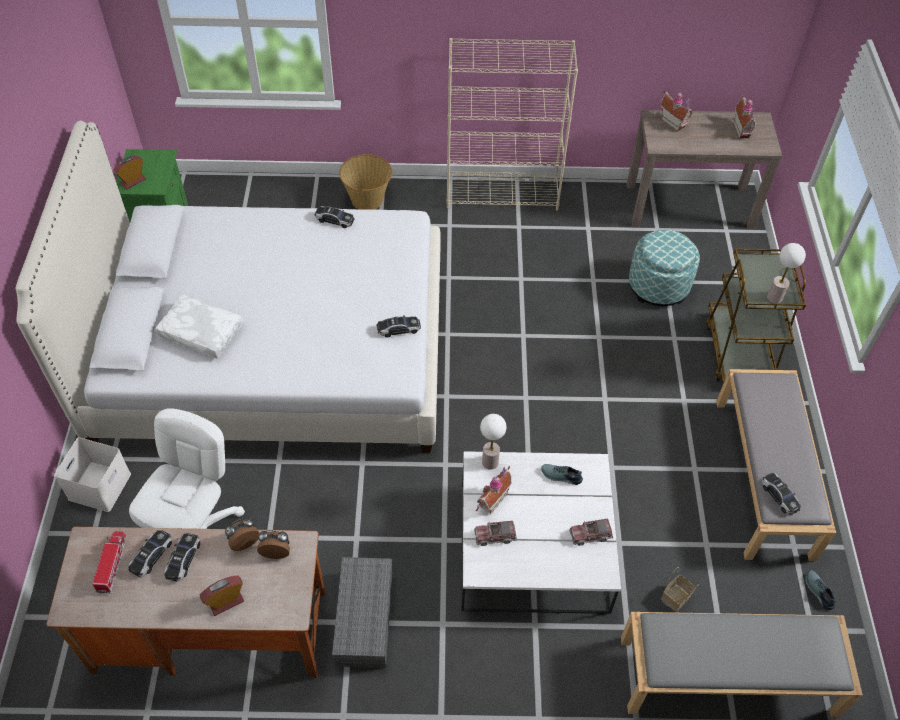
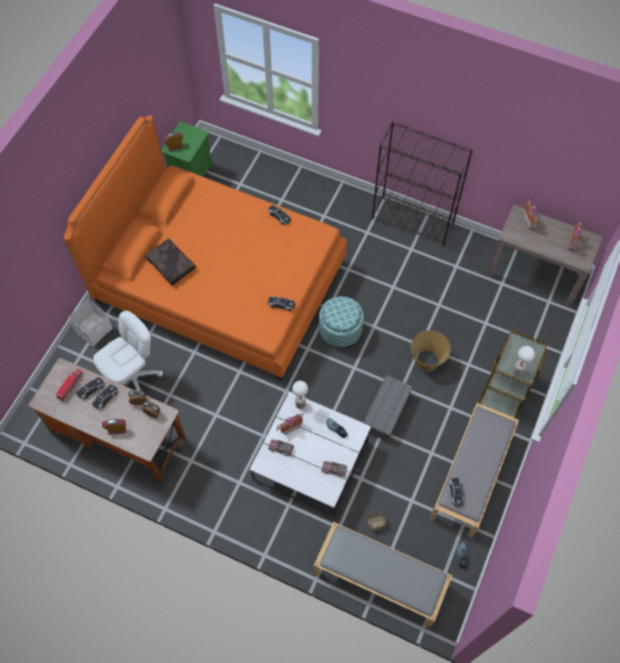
camera: 25 degrees right, 10 degrees up
white bed [16,121,441,453] -> orange bed [64,115,347,380]
white pillow [155,295,243,358] -> brown pillow [145,238,196,285]
grey storage box [332,557,392,668] -> grey storage box moved to [363,375,413,441]
basket [339,154,392,209] -> basket moved to [411,330,451,371]
beige bookcase [446,38,578,211] -> black bookcase [372,122,473,246]
ottoman [629,230,700,306] -> ottoman moved to [319,296,364,349]

